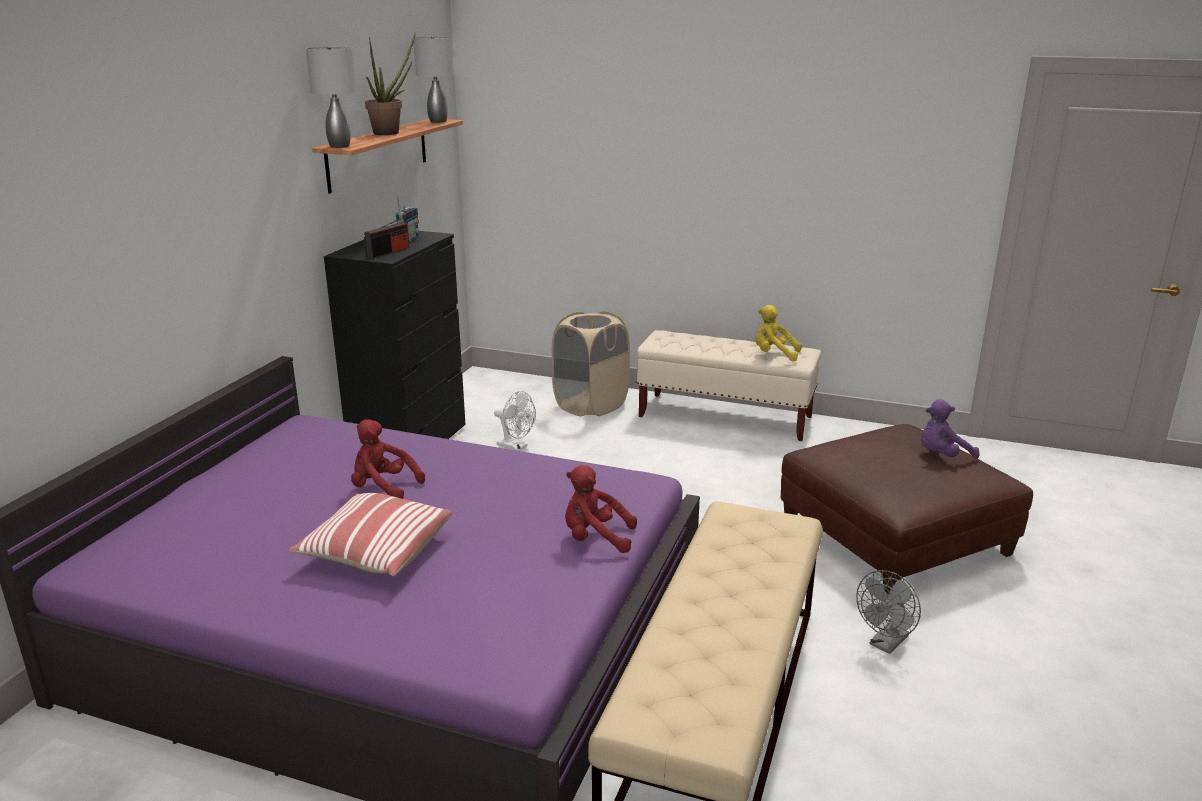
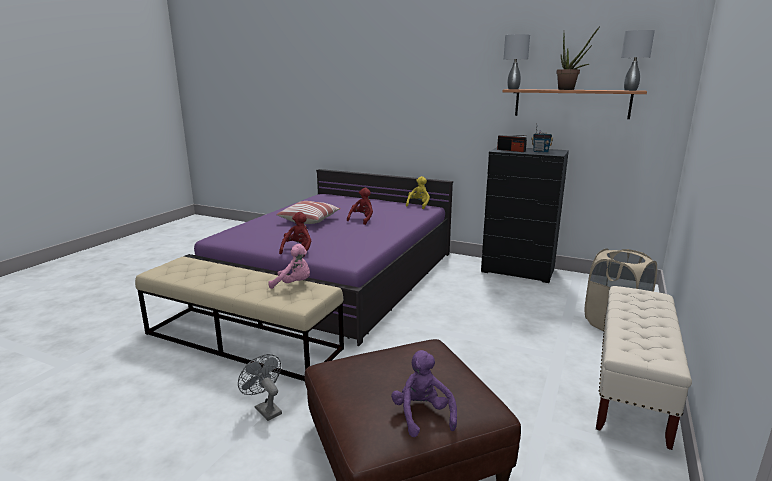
camera: 95 degrees right, 5 degrees down
white fan [494,391,536,451] -> none
yellow plush toy [755,305,802,361] -> yellow plush toy moved to [406,176,430,209]
none -> pink plush toy [268,244,310,289]

